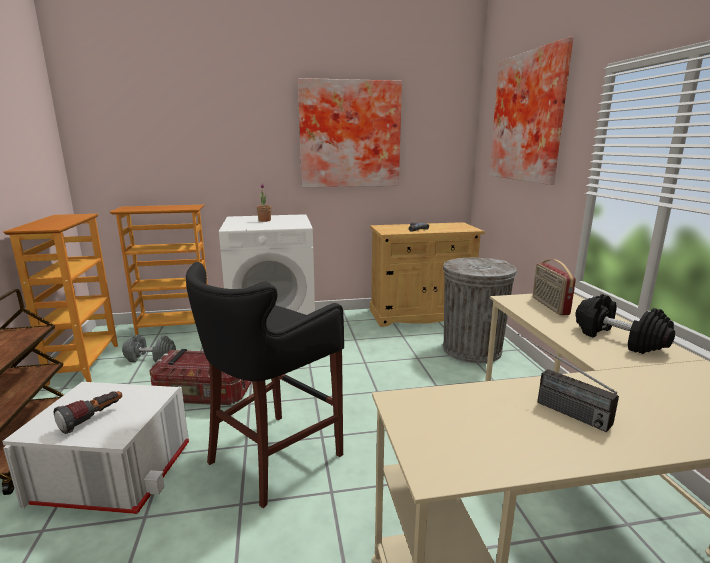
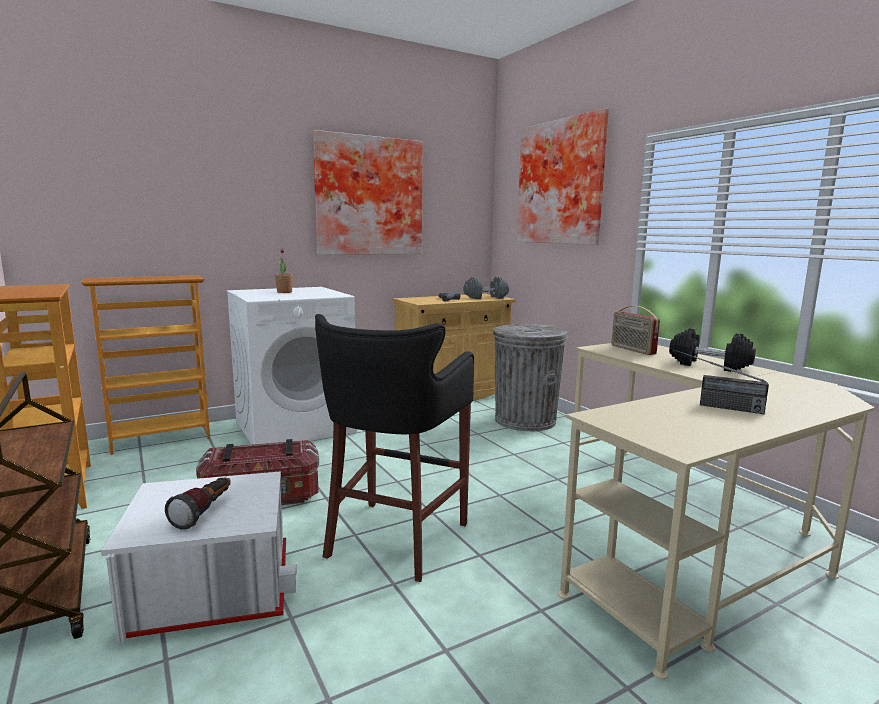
camera: 20 degrees left, 5 degrees down
grey dumbbell [122,335,176,362] -> grey dumbbell moved to [463,277,509,299]

